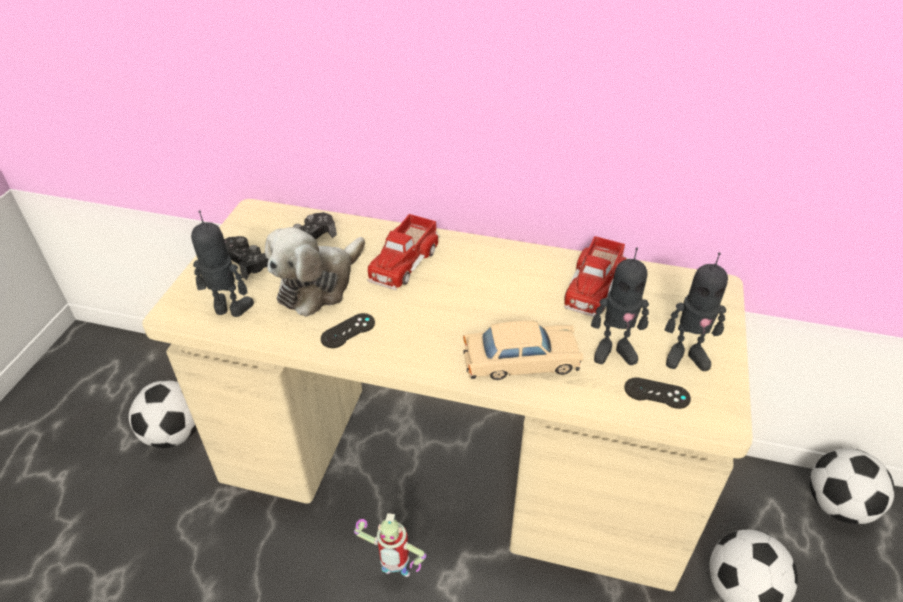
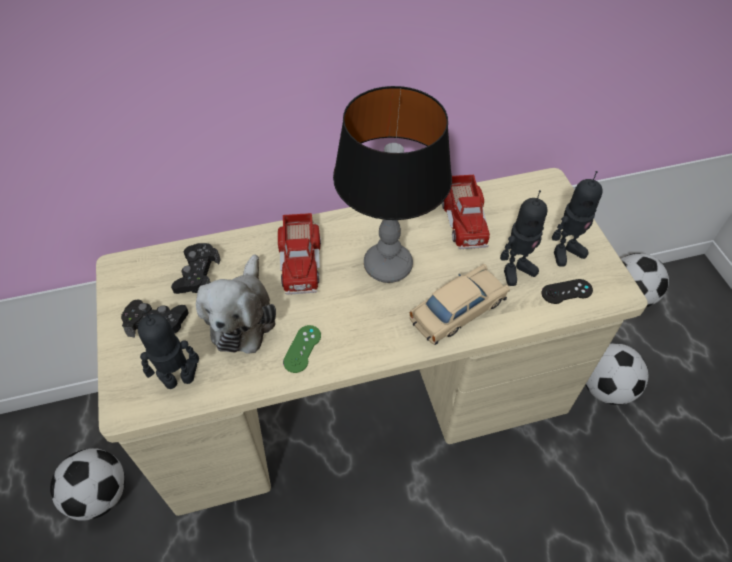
camera: 30 degrees left, 10 degrees up
black game controller [321,313,375,348] -> green game controller [283,325,321,373]
toy robot [354,513,427,577] -> none
none -> table lamp [333,86,452,283]

